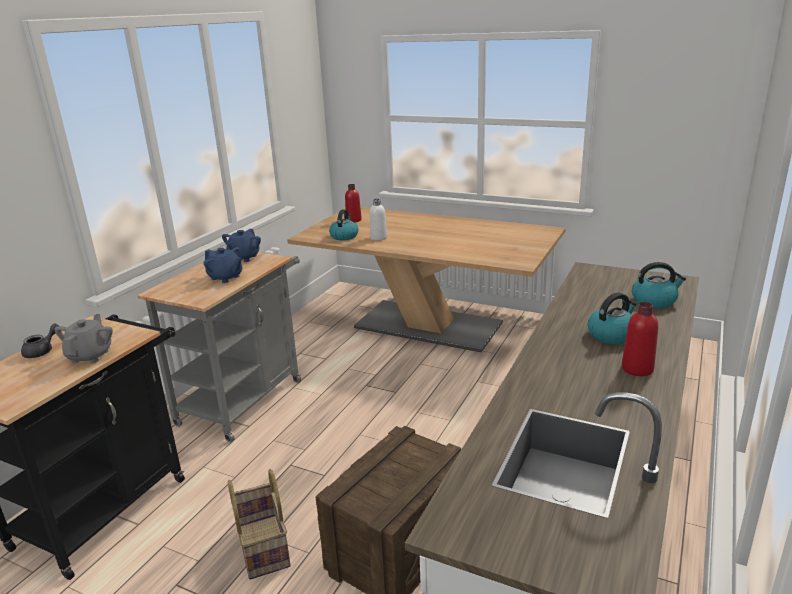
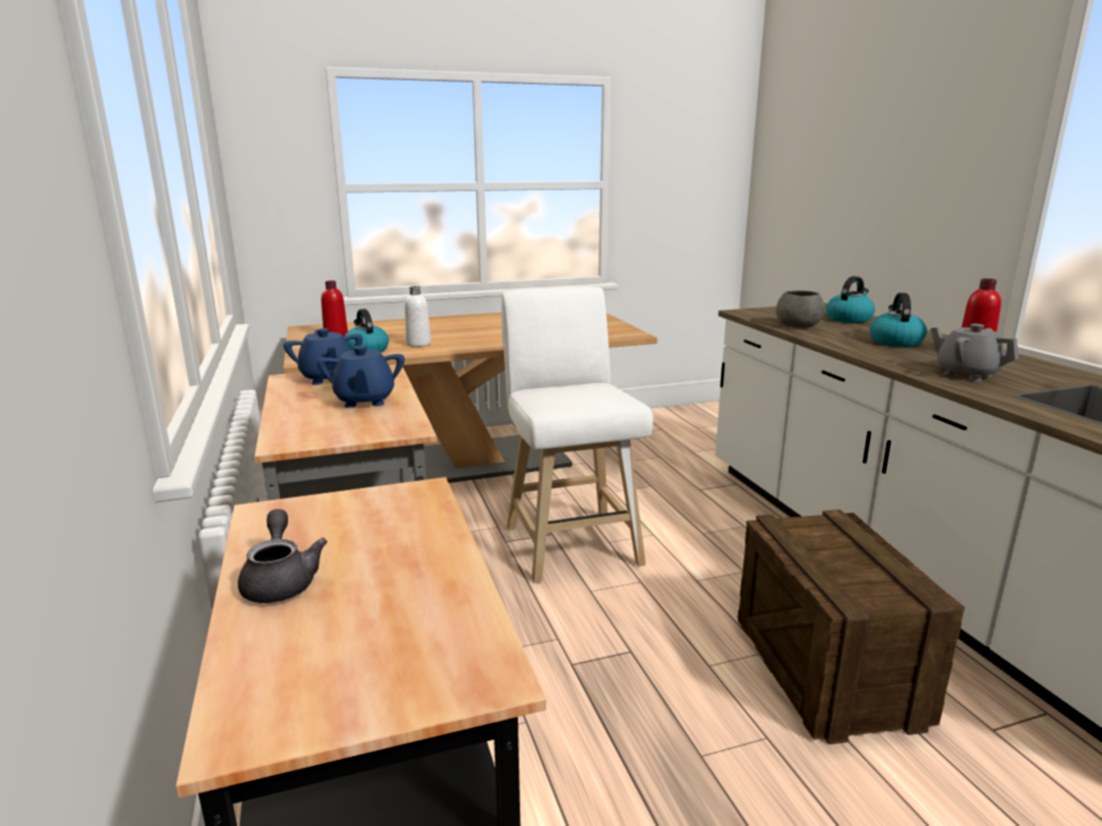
camera: 45 degrees left, 5 degrees down
grey teapot [54,314,113,363] -> grey teapot moved to [931,324,1018,381]
blue teapot [204,247,242,283] -> blue teapot turned 90 degrees clockwise [317,346,405,408]
basket [228,469,291,579] -> none
none -> white stool [501,287,653,583]
none -> grey bowl [776,290,825,328]

